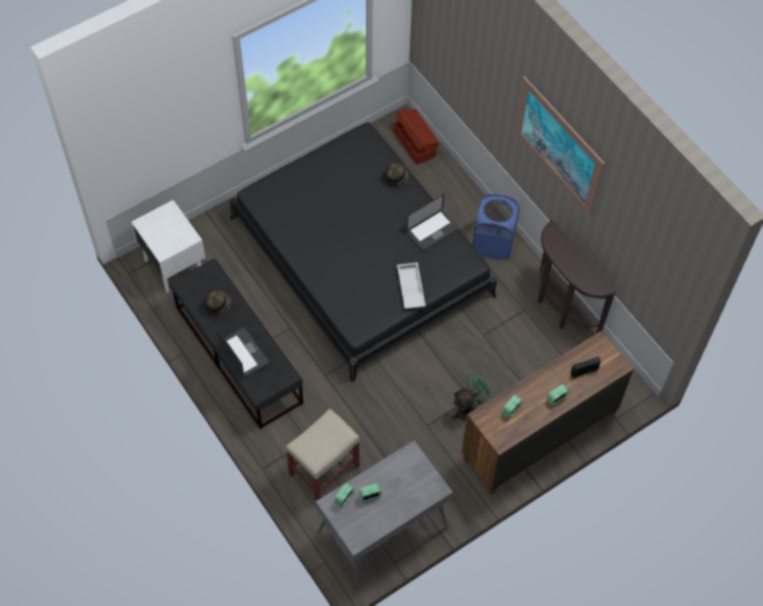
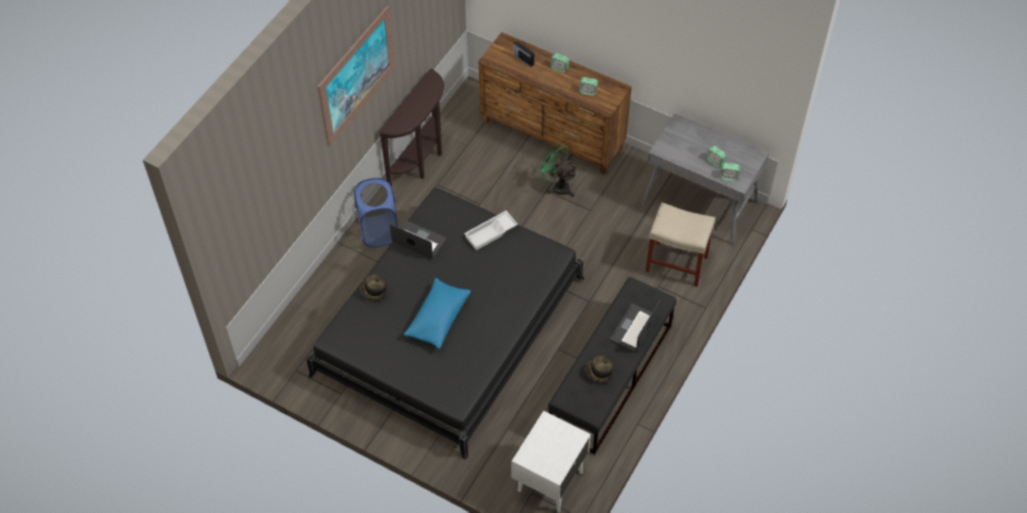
camera: 115 degrees left, 5 degrees down
brown storage box [394,109,440,165] -> none
none -> blue pillow [404,278,471,349]

